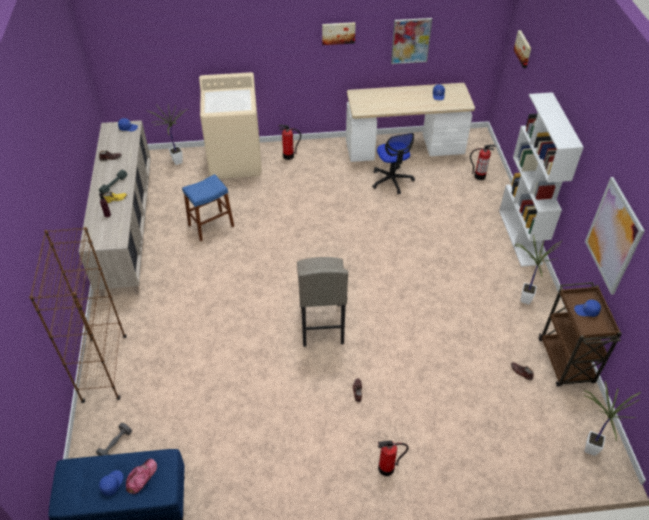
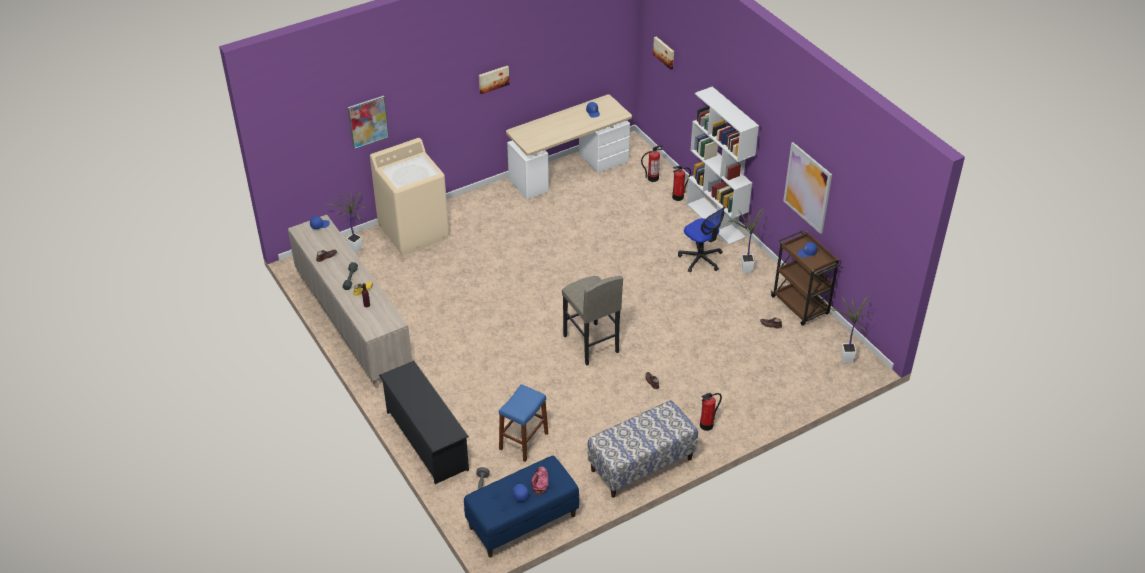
camera: 25 degrees left, 5 degrees down
brown bookcase [29,227,127,403] -> black shoe rack [379,361,469,484]
blue stool [182,174,234,241] -> blue stool moved to [499,384,548,462]
fire extinguisher [279,125,301,160] -> fire extinguisher moved to [672,166,691,201]
office chair [372,133,415,194] -> office chair moved to [678,207,725,273]
picture [391,18,432,64] -> picture moved to [347,96,389,149]
none -> bench [588,400,698,498]

